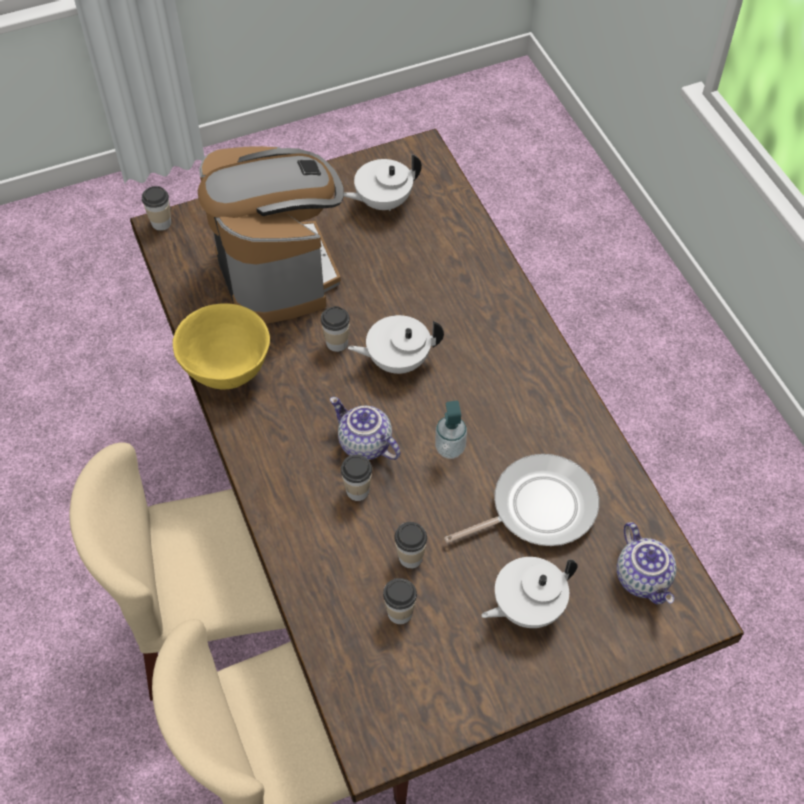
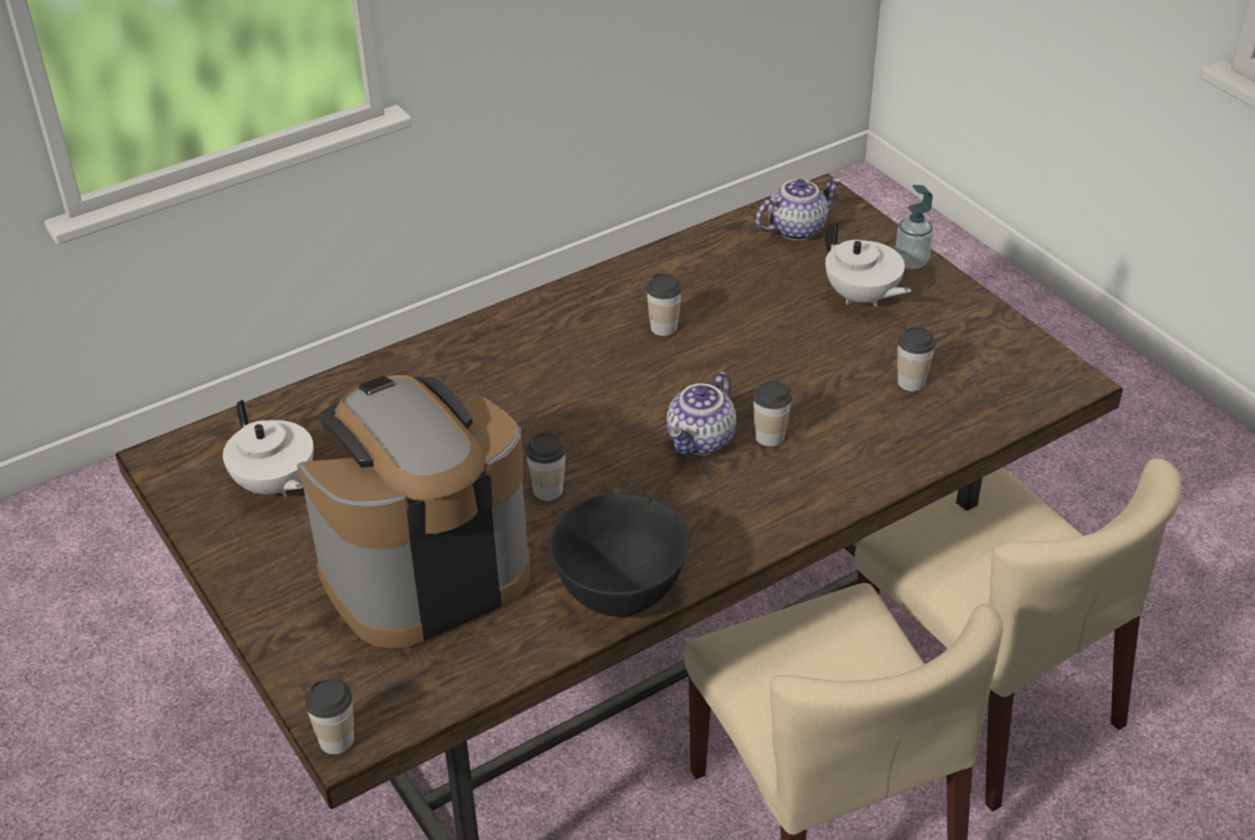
camera: 100 degrees left, 15 degrees down
yellow bowl [173,303,270,389] -> black bowl [549,493,688,617]
white teapot [348,315,444,374] -> none
cup [394,522,427,569] -> cup moved to [646,274,682,336]
soap dispenser [435,400,467,459] -> soap dispenser moved to [895,185,933,269]
frying pan [444,454,599,546] -> none

